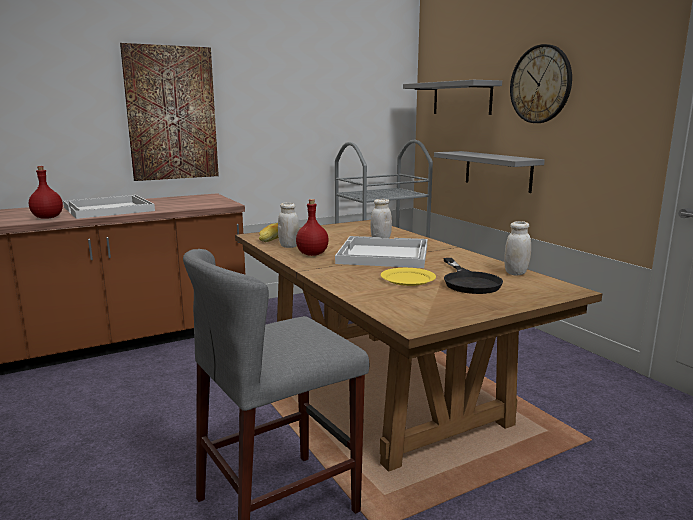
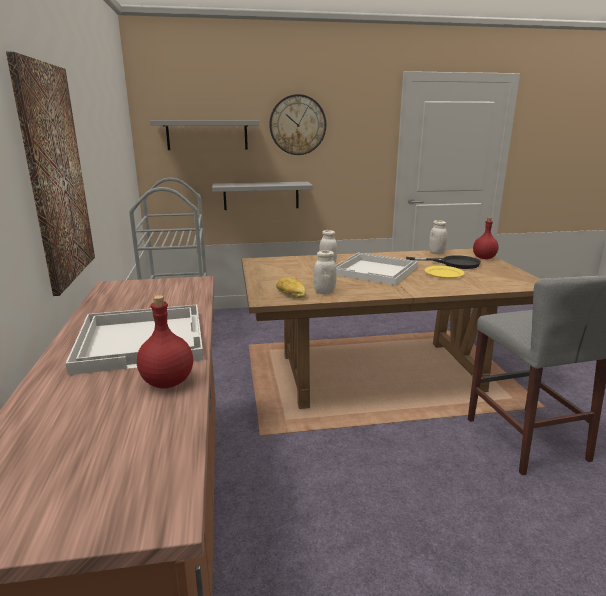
camera: 70 degrees left, 5 degrees up
red bottle [296,199,329,256] -> red bottle moved to [473,218,499,259]

